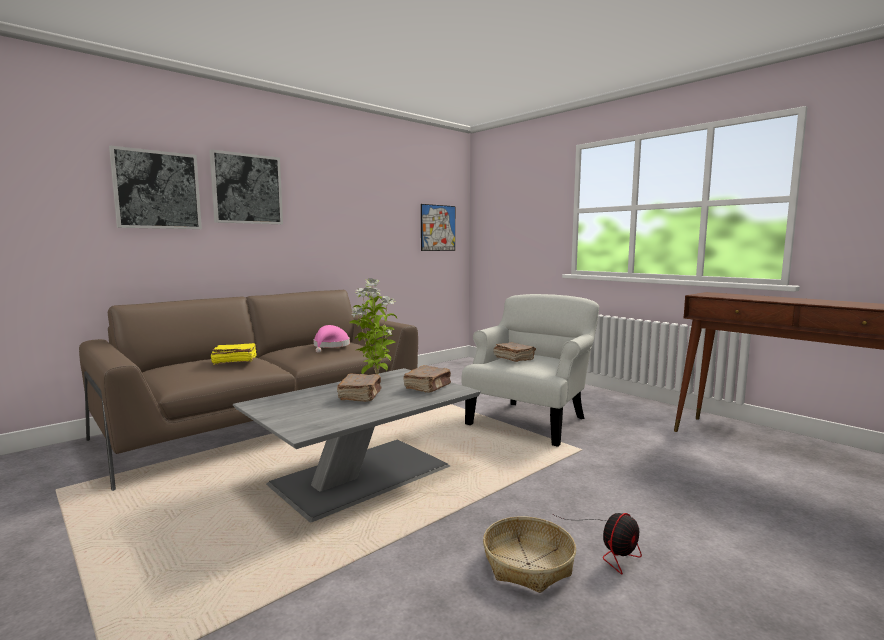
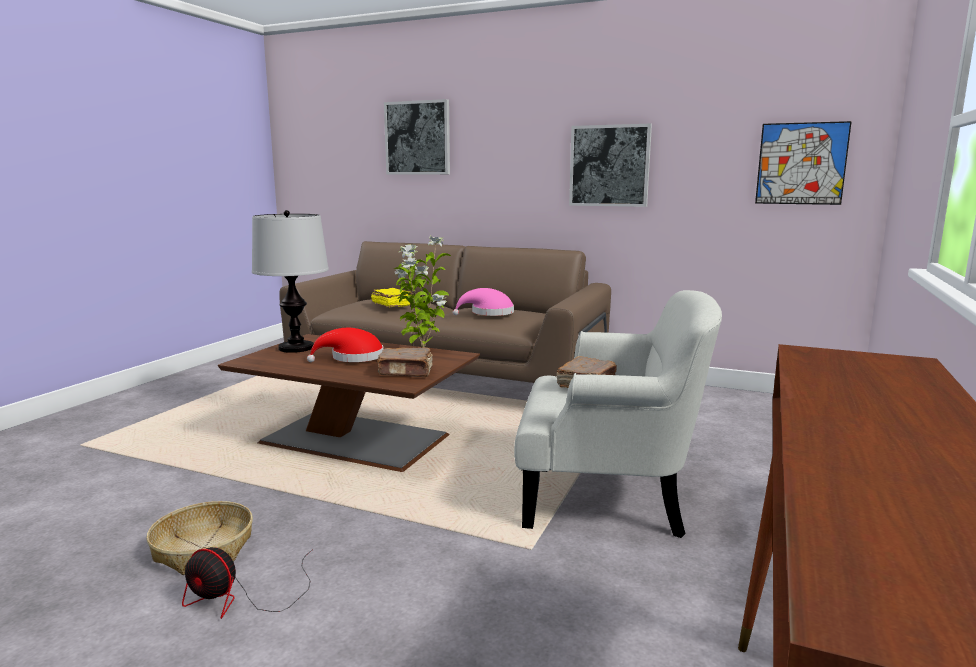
camera: 65 degrees right, 5 degrees up
picture [209,149,283,224] -> picture moved to [569,124,652,207]
grey coffee table [233,368,481,523] -> brown coffee table [218,334,480,472]
brown book [337,373,381,402] -> red hat [307,328,384,362]
none -> table lamp [252,210,329,353]

